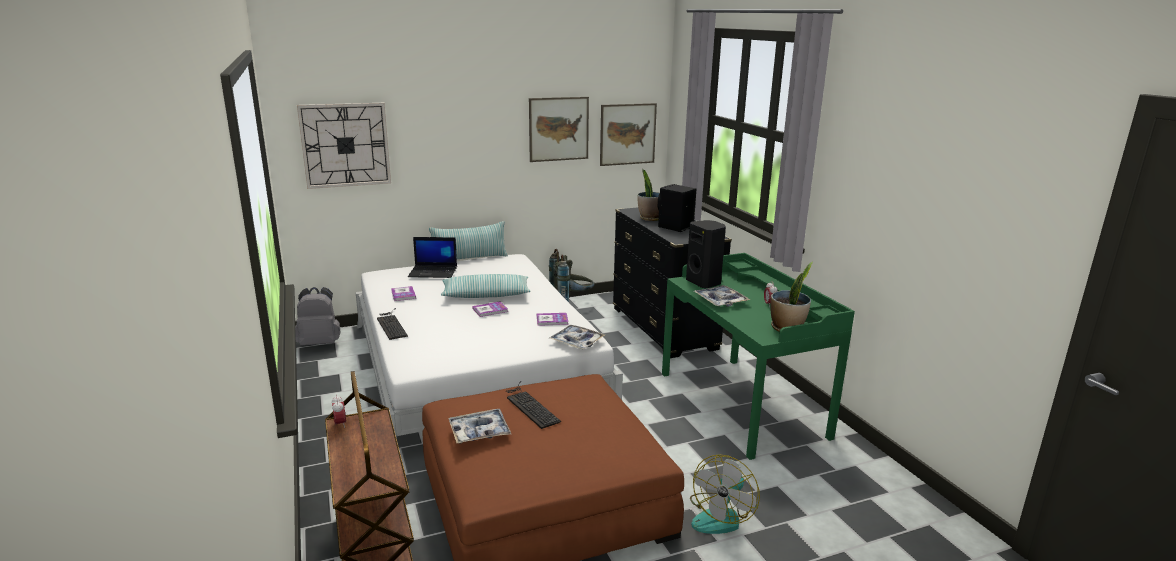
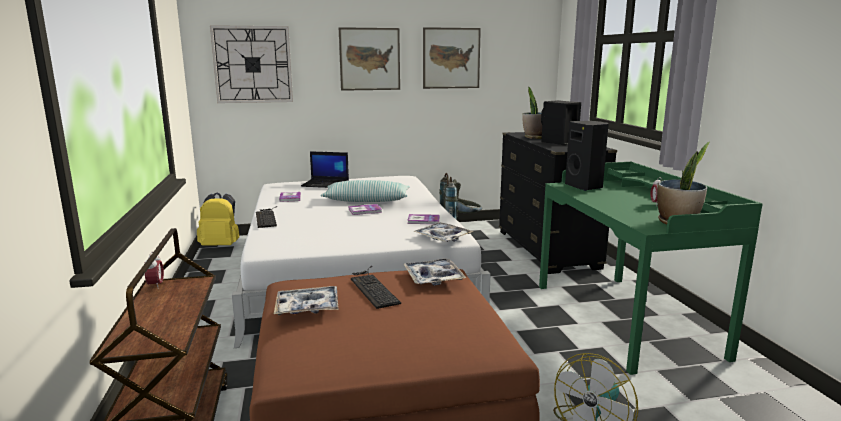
camera: 10 degrees right, 5 degrees down
grey backpack [295,287,340,346] -> yellow backpack [197,192,239,246]
pillow [429,221,508,259] -> none
picture [600,103,657,166] -> picture moved to [339,27,400,91]
tray [694,285,750,307] -> tray moved to [404,258,466,286]

